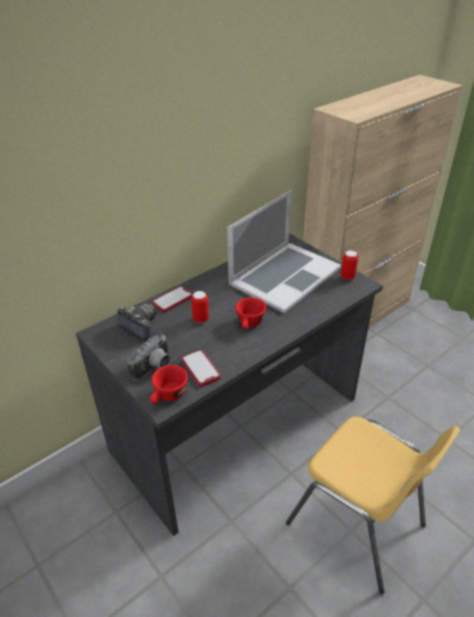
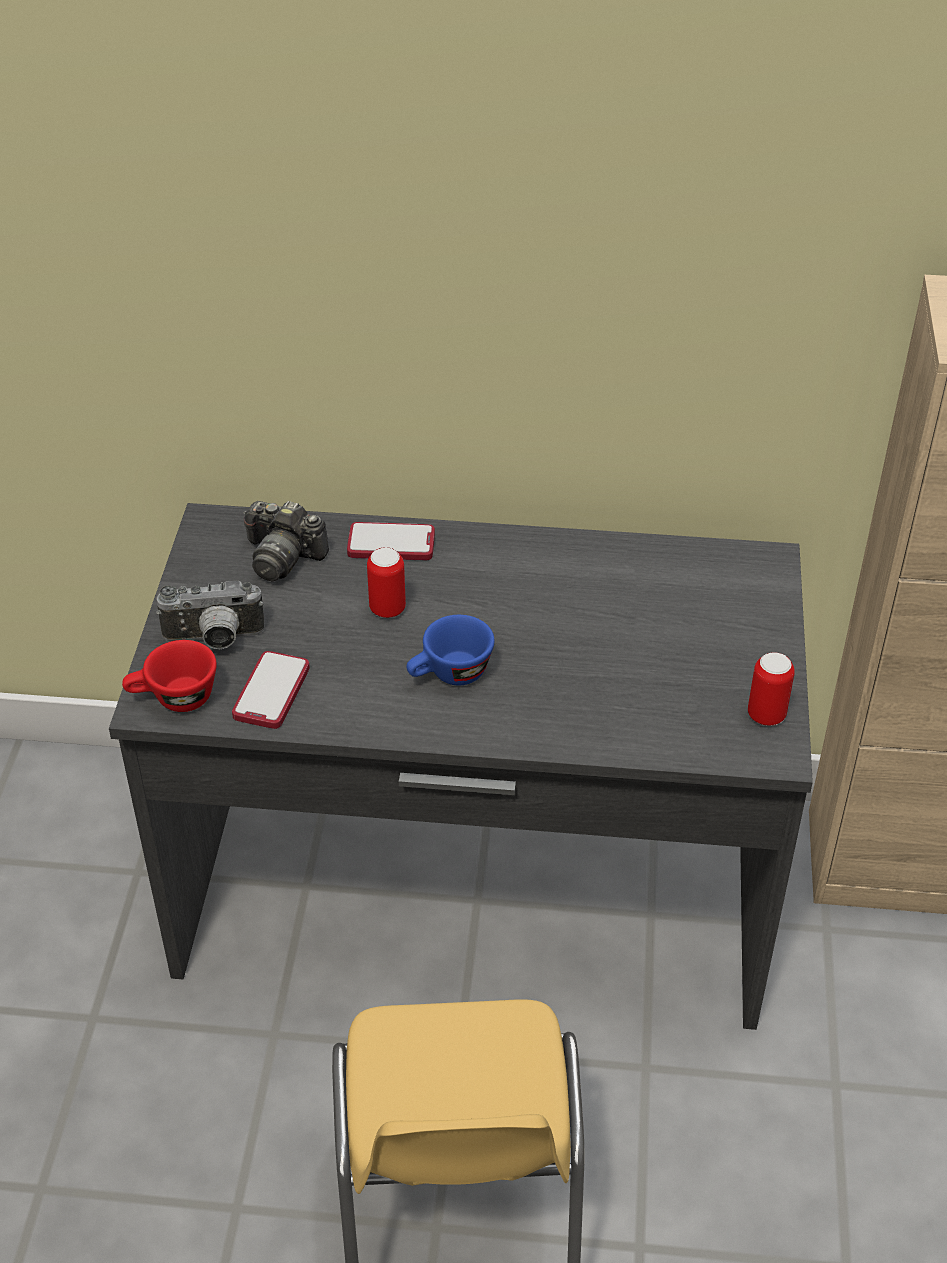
camera: 45 degrees right, 5 degrees up
camera [117,303,156,341] -> camera turned 120 degrees clockwise [243,501,329,582]
laptop [227,190,341,313] -> none
red cup [235,297,266,329] -> blue cup [406,615,495,685]

